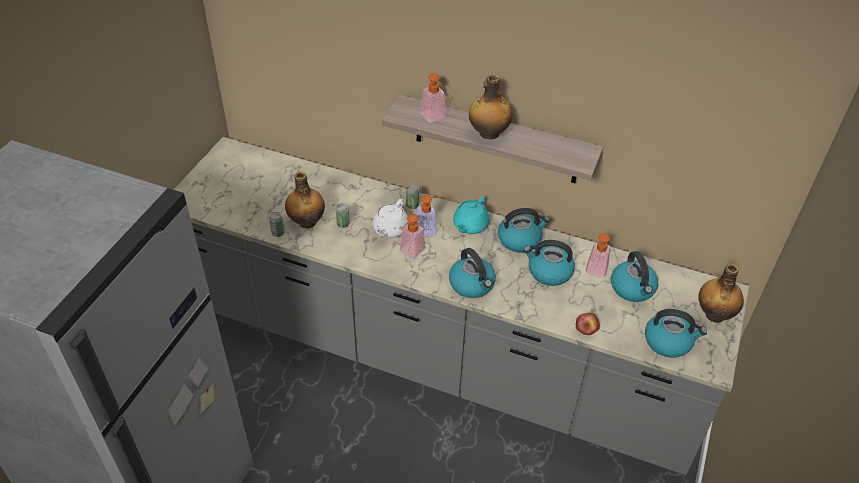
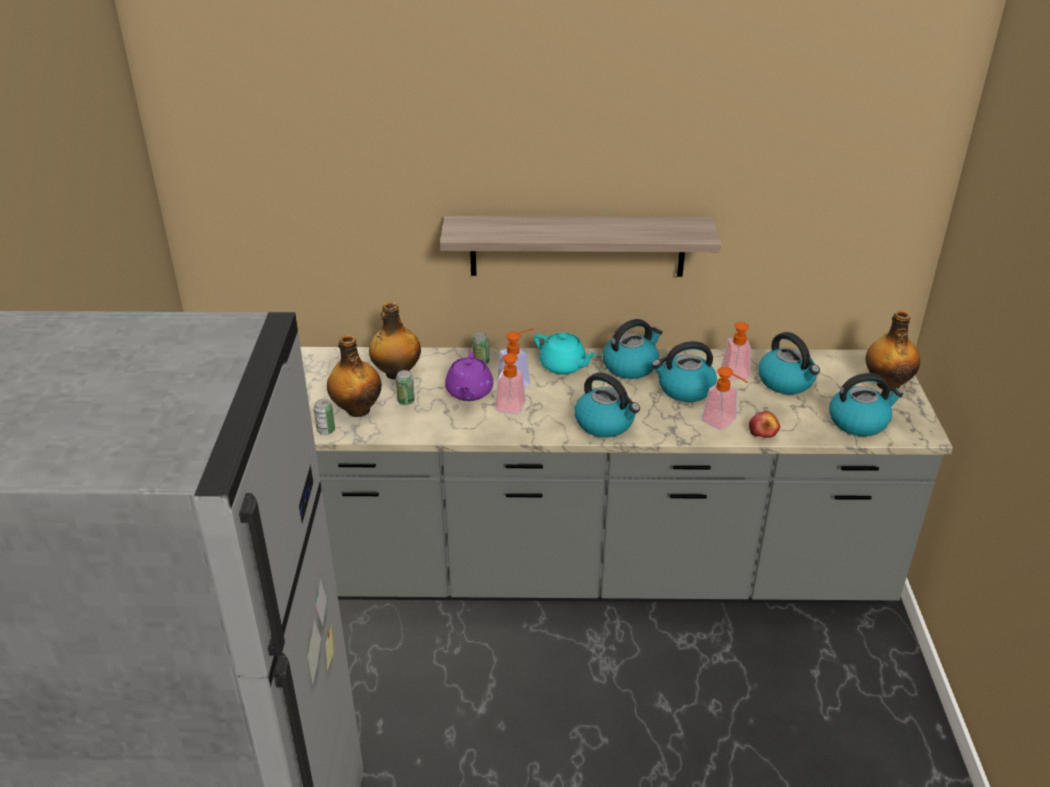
camera: 20 degrees left, 10 degrees down
white teapot [373,199,408,238] -> purple teapot [445,352,493,401]
soap dispenser [420,73,446,123] -> soap dispenser moved to [702,367,748,430]
turquoise teapot [453,196,489,234] -> turquoise teapot turned 60 degrees counterclockwise [534,333,597,375]
bottle [469,74,513,139] -> bottle moved to [369,302,421,379]

